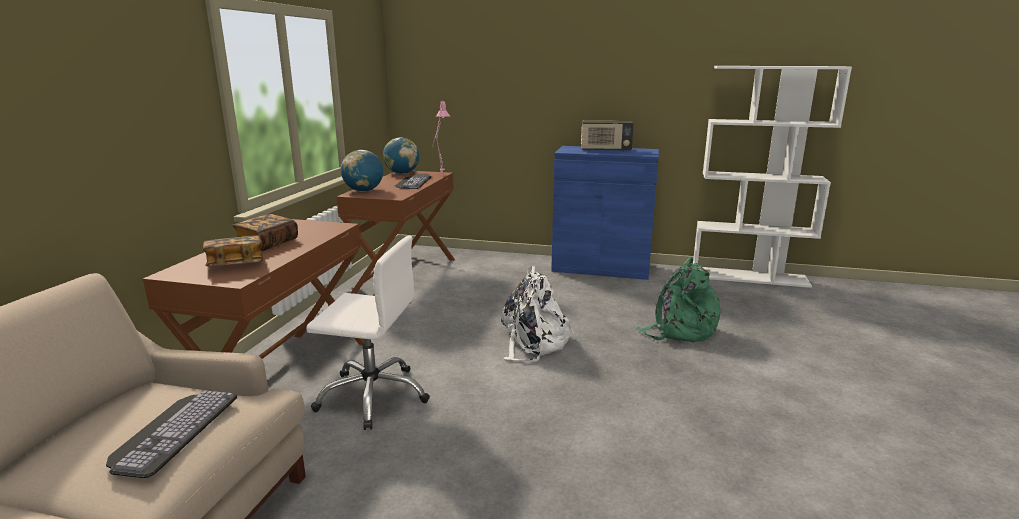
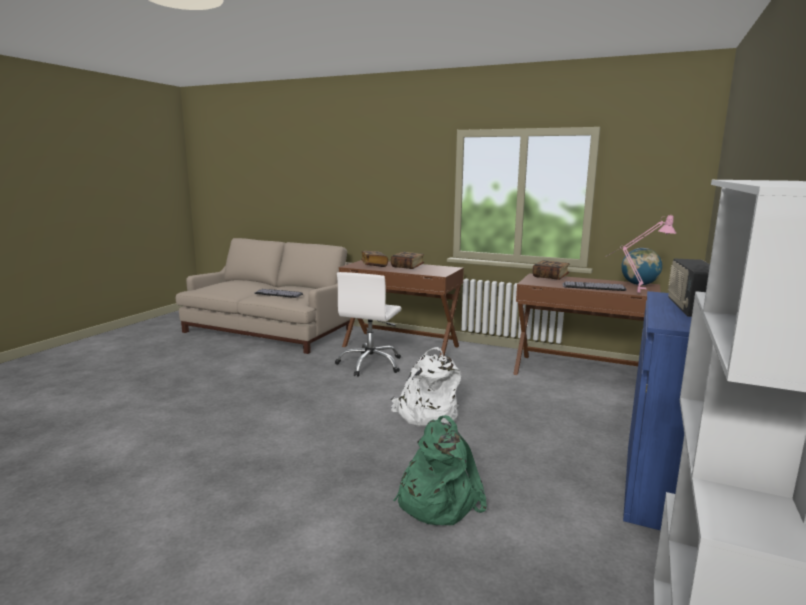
camera: 100 degrees right, 5 degrees down
globe [341,150,383,192] -> book [533,260,569,280]

